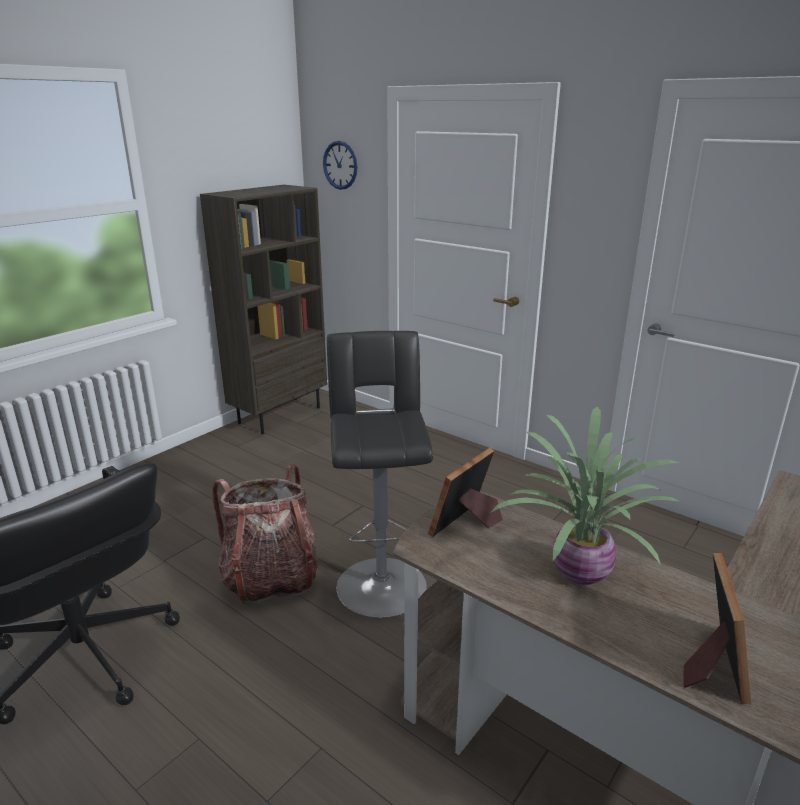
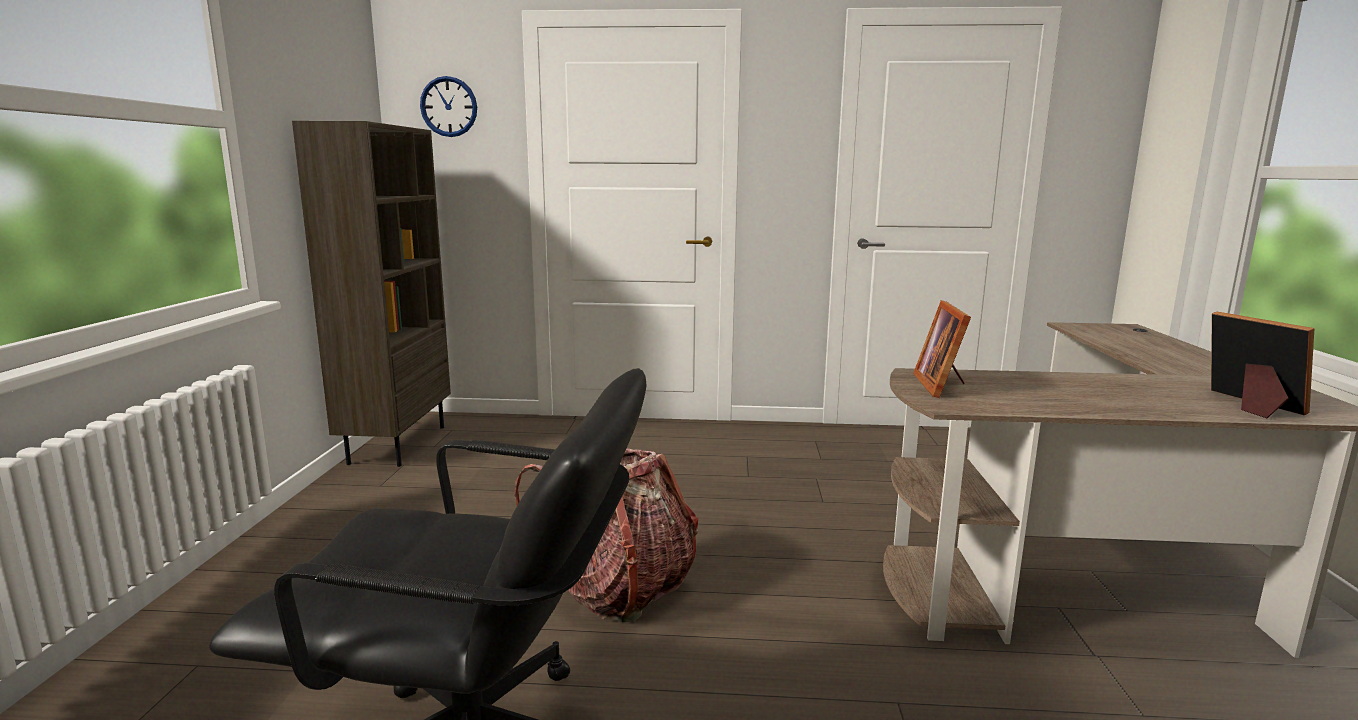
camera: 35 degrees left, 10 degrees down
black stool [327,331,433,618] -> none
potted plant [490,407,679,585] -> none

